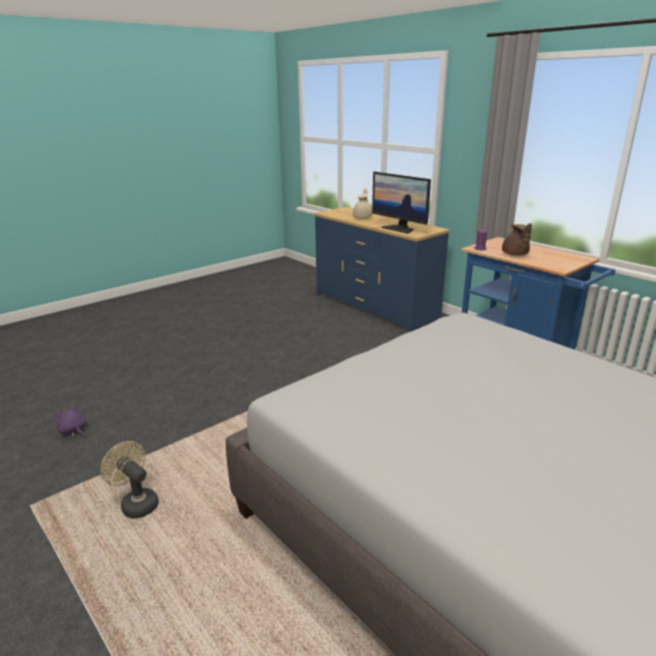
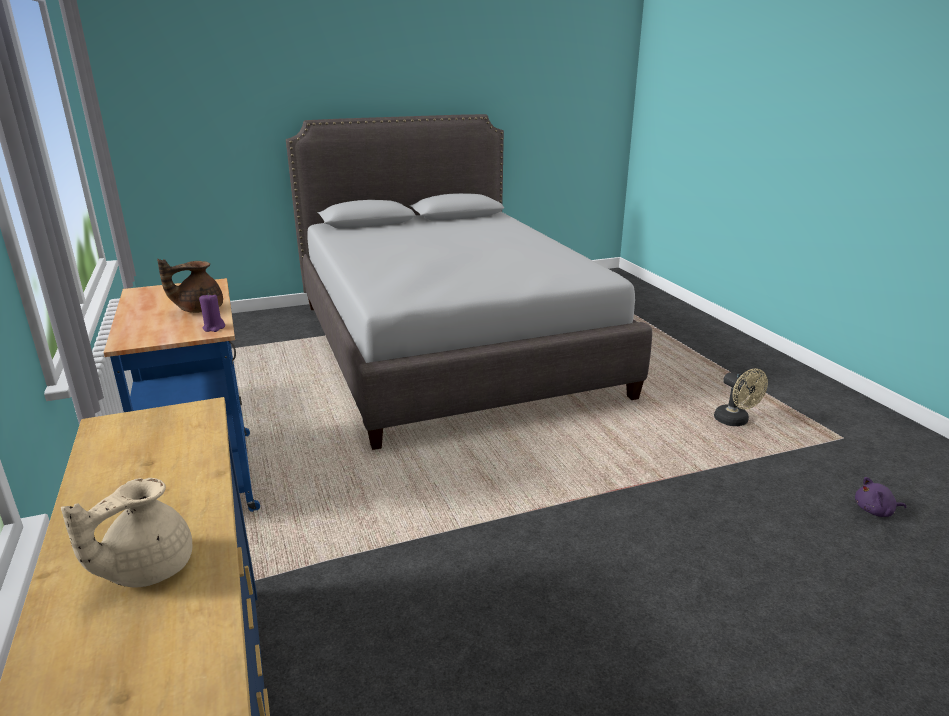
camera: 160 degrees left, 0 degrees up
purple plush toy [55,405,87,437] -> purple plush toy turned 120 degrees clockwise [855,477,906,517]
monitor [372,172,431,234] -> none
brown teapot [502,224,532,256] -> brown teapot turned 135 degrees counterclockwise [157,259,223,313]

